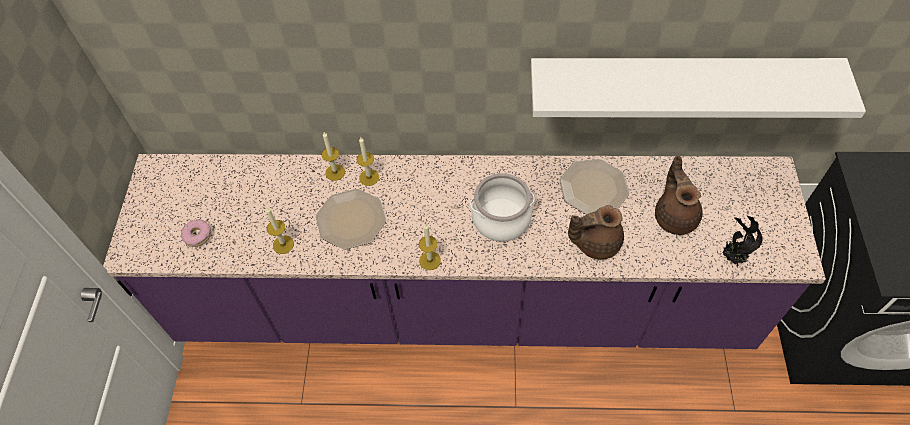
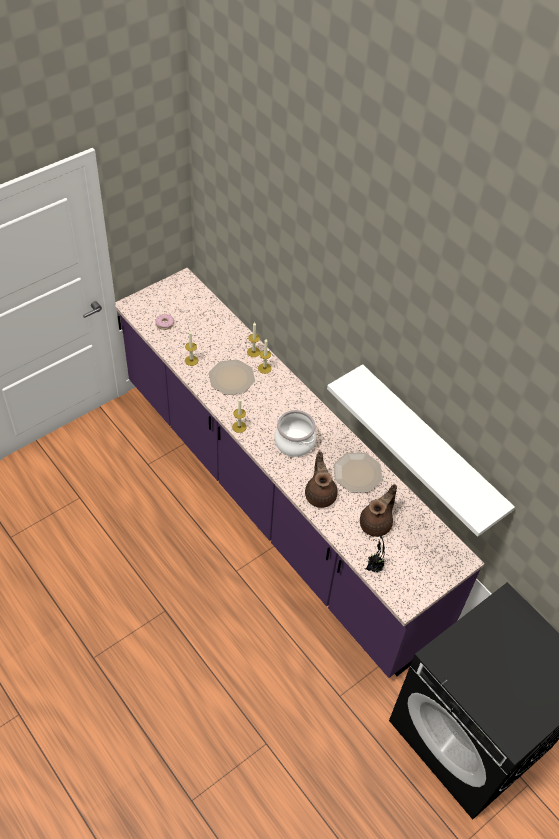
camera: 45 degrees right, 5 degrees down
brown teapot [568,205,624,260] -> brown teapot turned 45 degrees clockwise [305,451,337,508]

